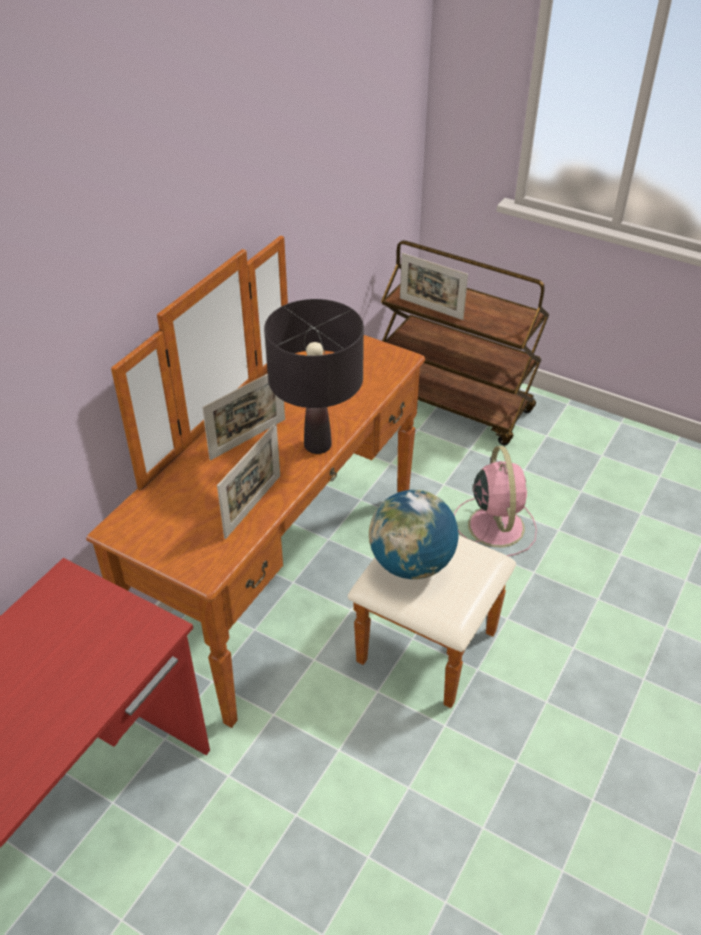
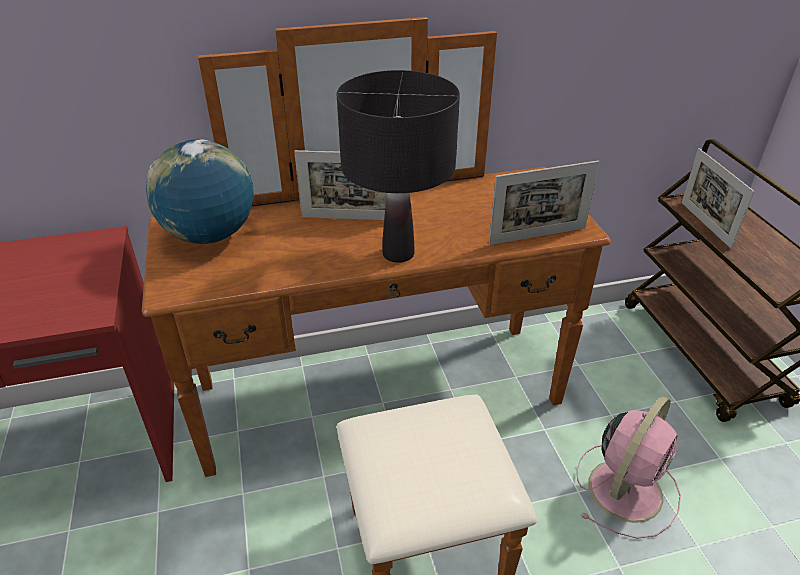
camera: 45 degrees right, 5 degrees down
picture frame [217,423,280,539] -> picture frame moved to [489,161,599,245]
globe [369,490,459,579] -> globe moved to [146,139,254,244]

